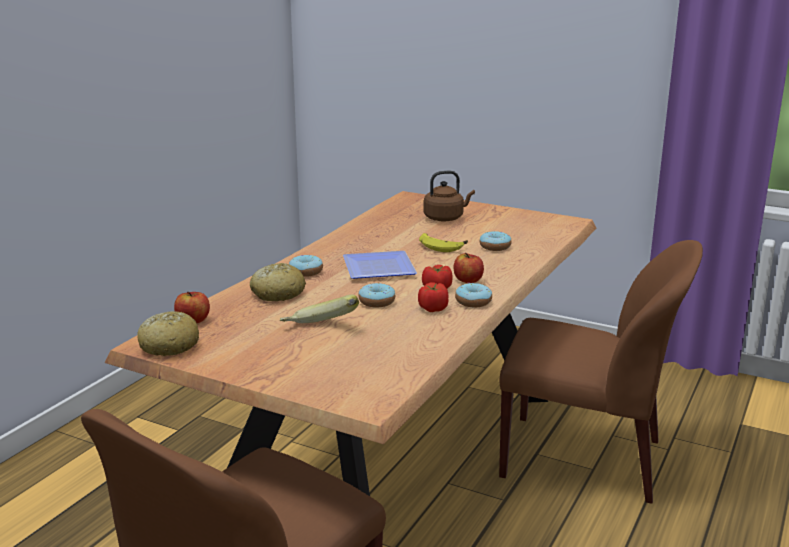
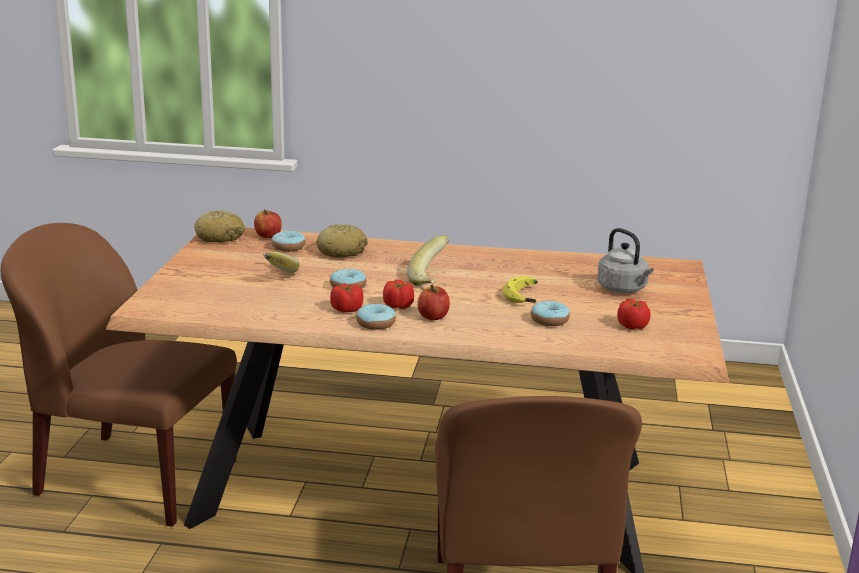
camera: 70 degrees right, 0 degrees up
donut [289,255,323,277] -> donut moved to [271,231,306,252]
plate [343,251,417,279] -> banana [407,236,449,286]
brown kettle [423,171,475,222] -> grey kettle [597,228,654,293]
none -> tomato [617,298,651,330]

